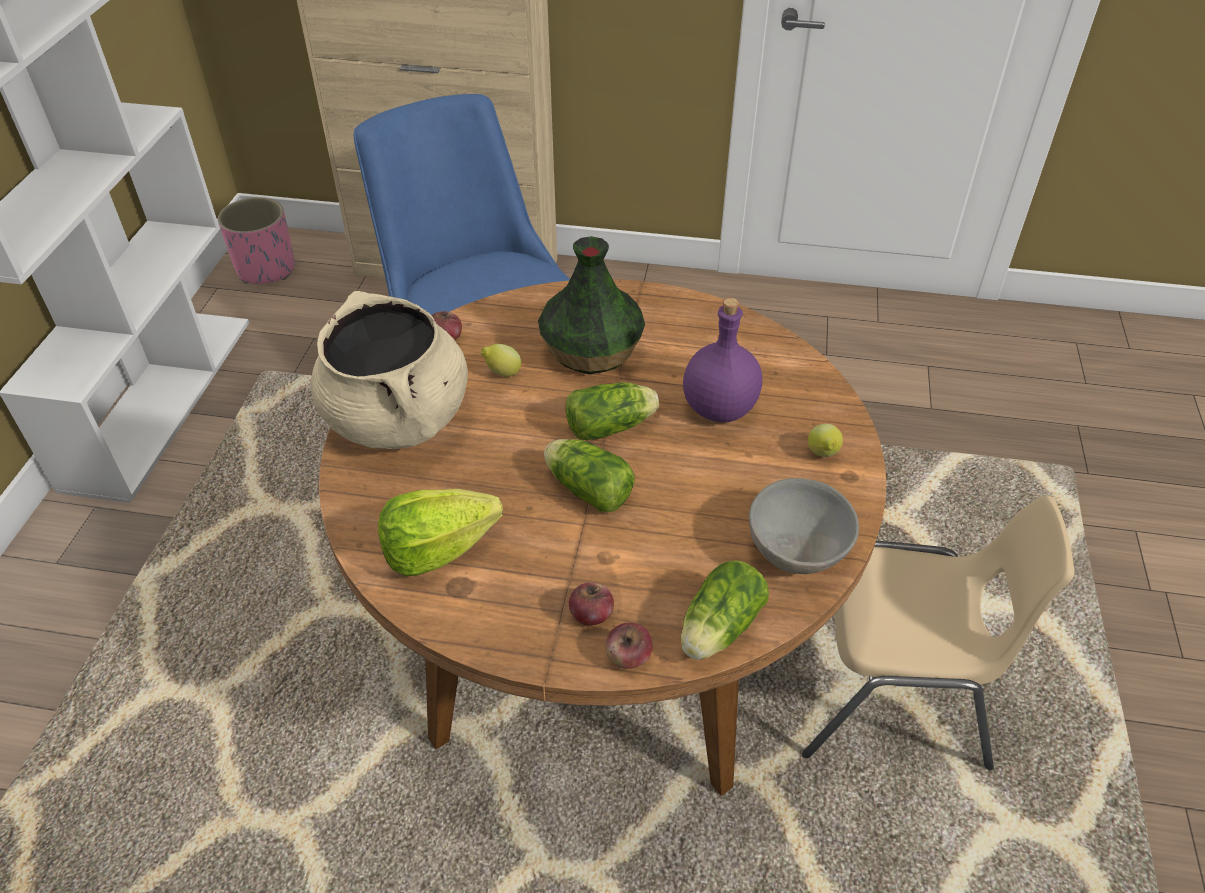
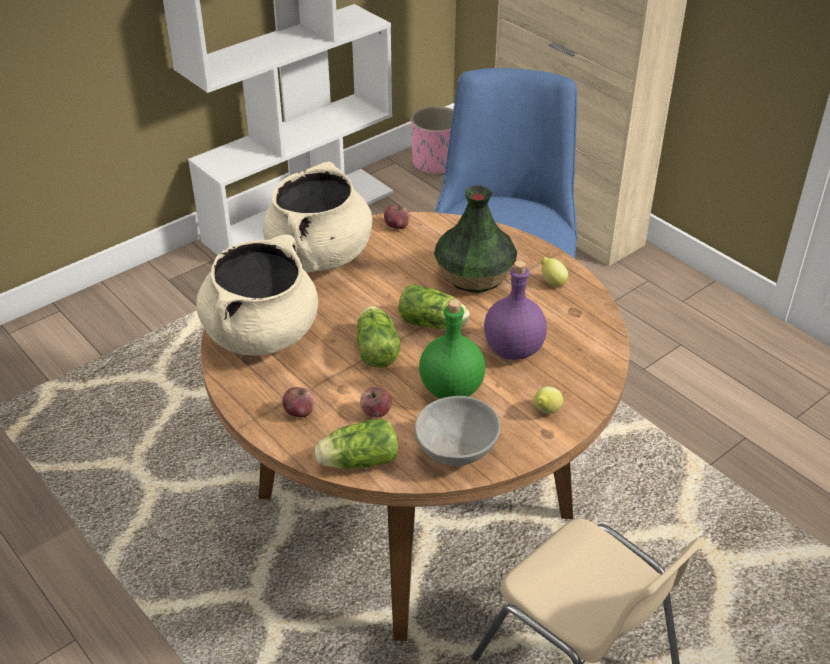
camera: 40 degrees right, 5 degrees down
lettuce [378,489,503,577] -> beige cooking pot [196,235,318,356]
lemon [481,344,521,377] -> lemon moved to [541,257,568,287]
apple [605,622,653,669] -> apple moved to [360,387,392,418]
none -> green bottle [419,299,486,399]

